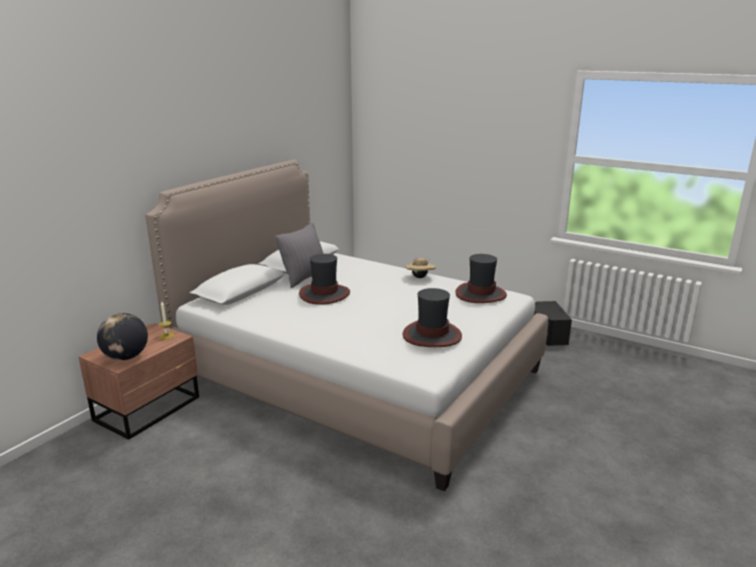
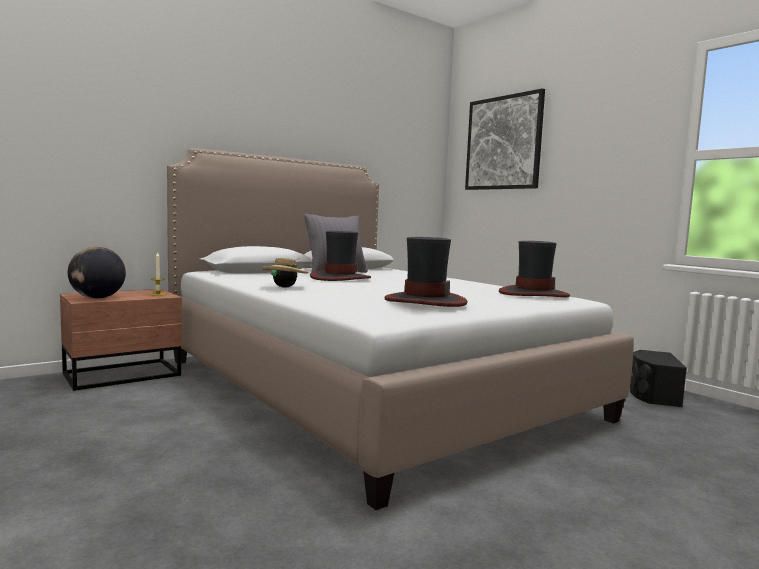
camera: 20 degrees right, 15 degrees down
beige hat [405,258,436,278] -> beige hat moved to [262,258,309,288]
none -> picture [465,88,545,190]

